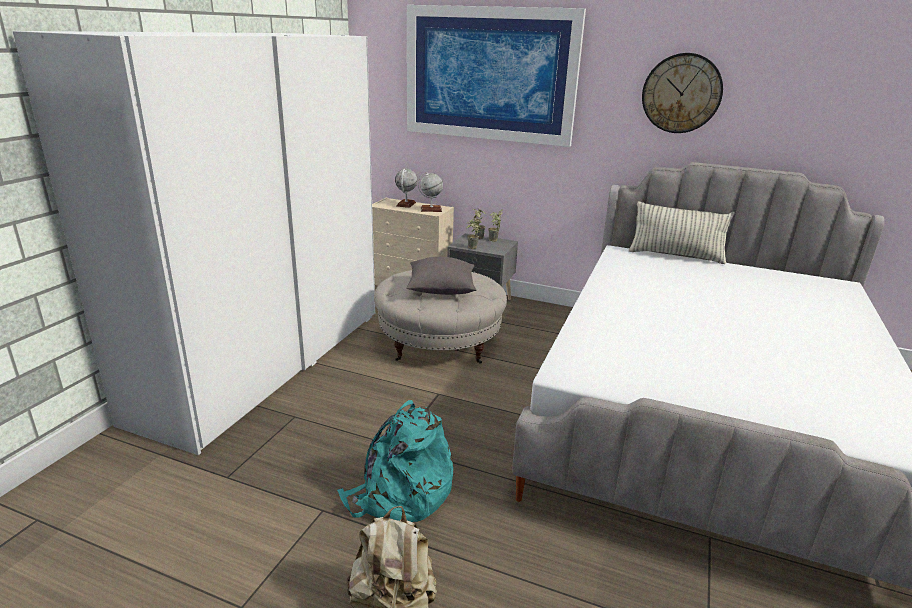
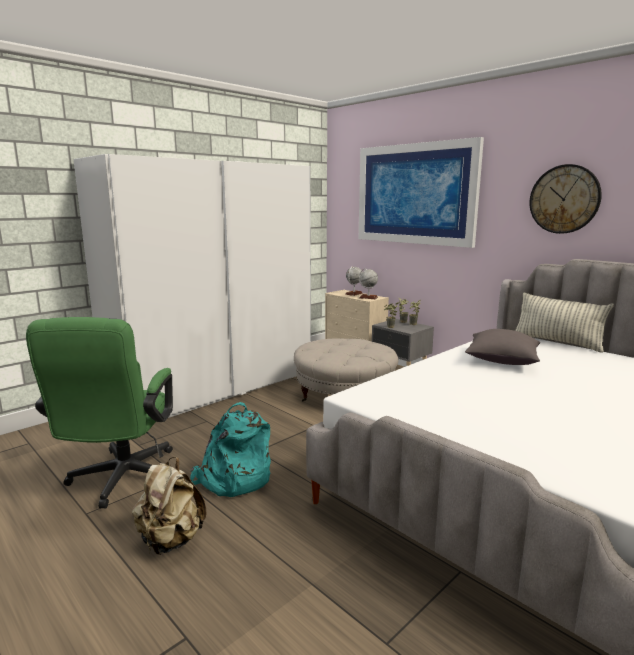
camera: 25 degrees right, 10 degrees down
grey pillow [406,257,476,295] -> grey pillow moved to [465,329,540,365]
none -> green office chair [26,317,173,508]

